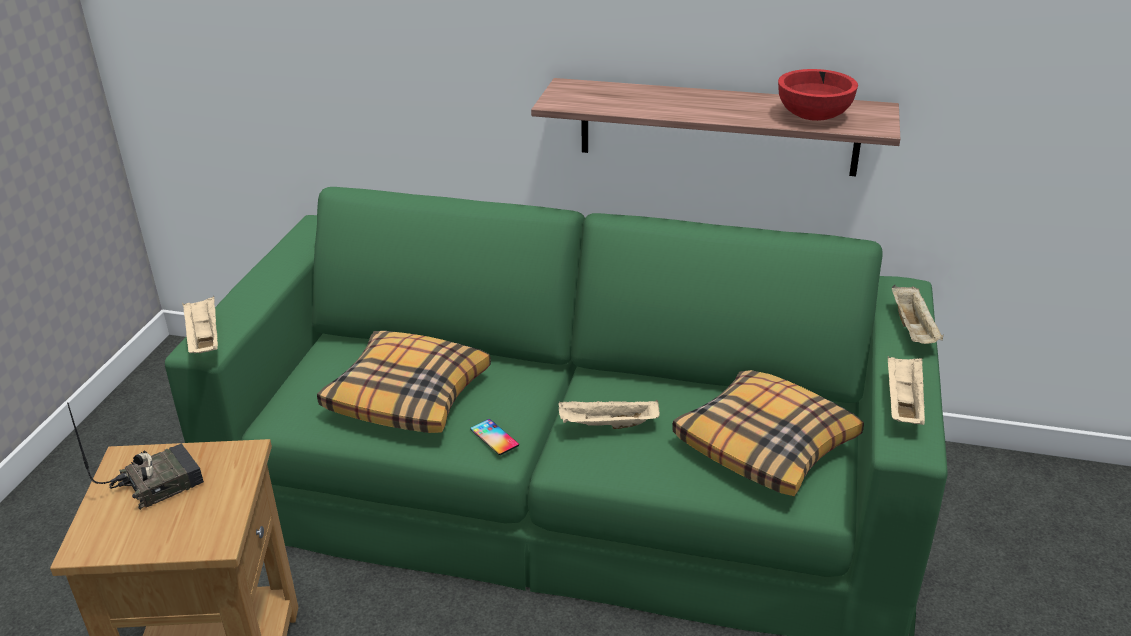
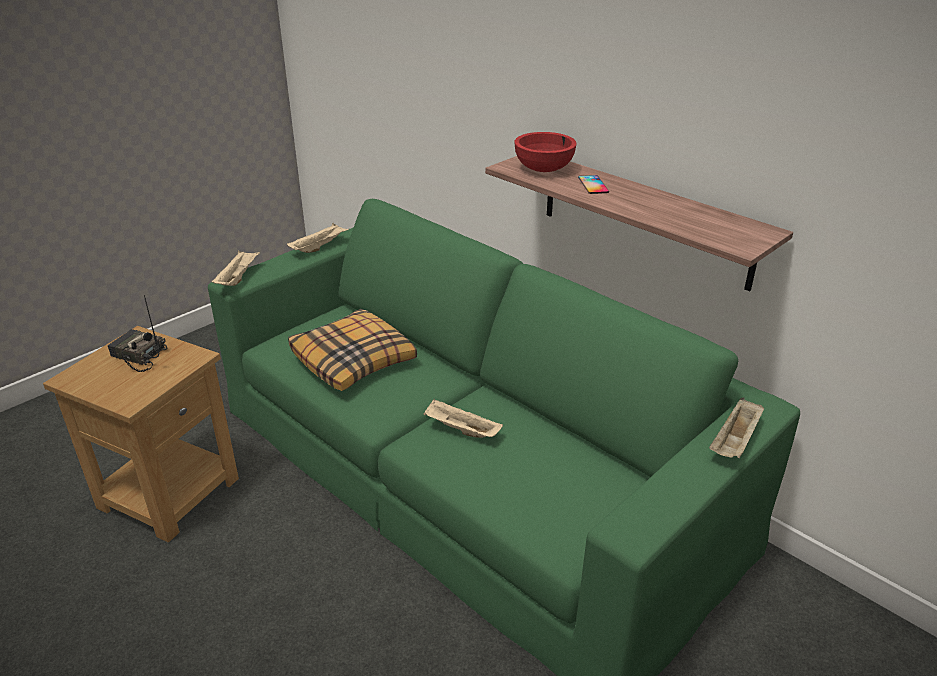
camera: 30 degrees right, 0 degrees up
radio [67,403,204,510] -> radio turned 150 degrees counterclockwise [108,295,168,372]
phone [470,419,519,455] -> phone moved to [578,175,609,194]
pillow [672,370,864,496] -> none
red bowl [778,69,858,121] -> red bowl moved to [514,132,577,172]
beige tray [888,356,925,425] -> beige tray moved to [287,223,349,253]

